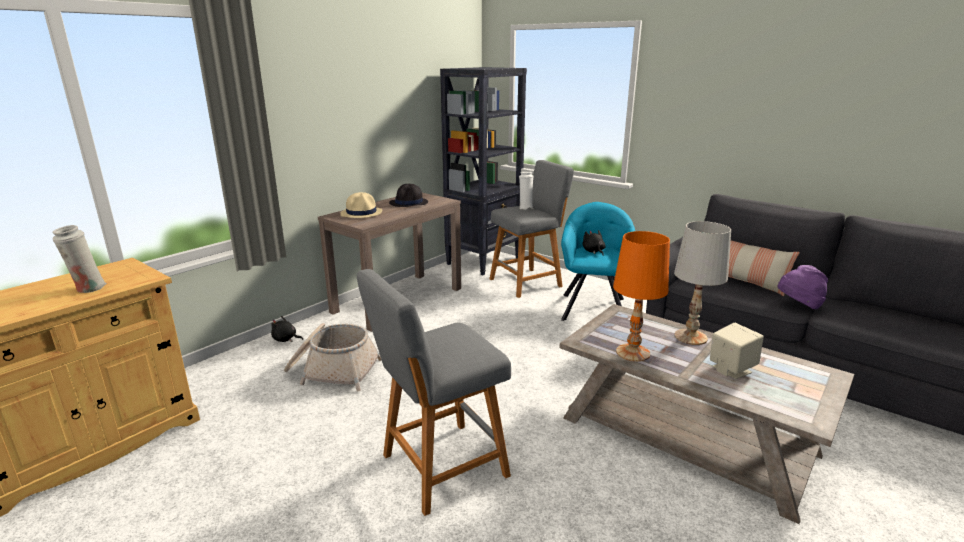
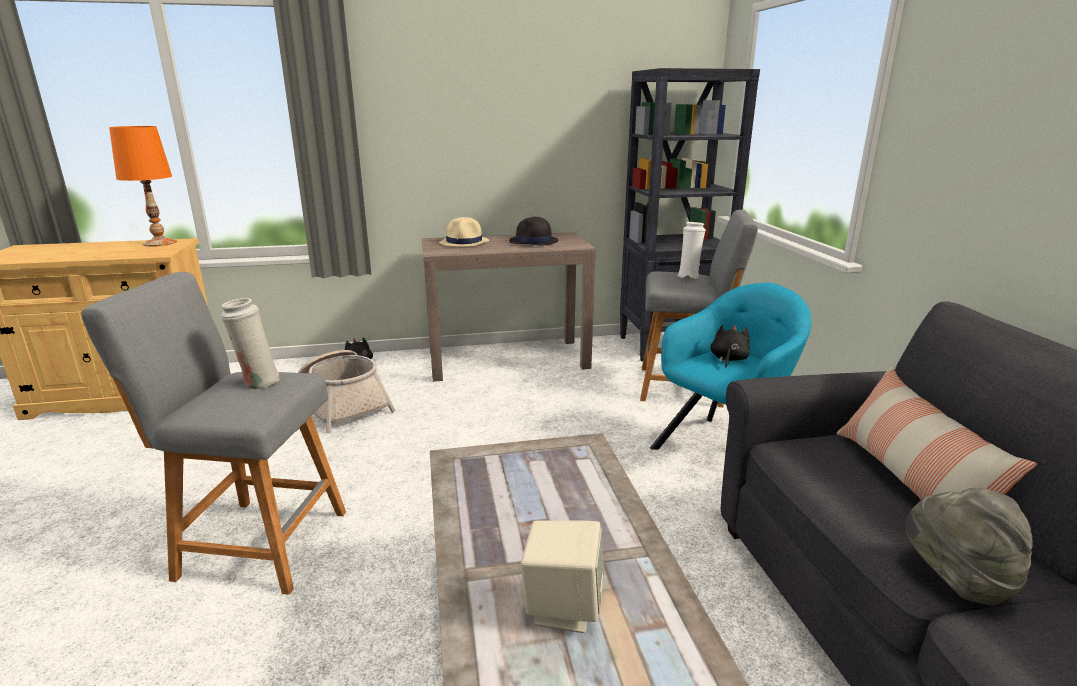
camera: 40 degrees right, 0 degrees up
white vase [52,225,107,293] -> white vase moved to [221,298,279,390]
orange table lamp [613,231,670,362] -> orange table lamp moved to [109,126,177,247]
white table lamp [674,221,731,345] -> none
purple hat [777,265,828,309] -> grey hat [906,488,1032,606]

